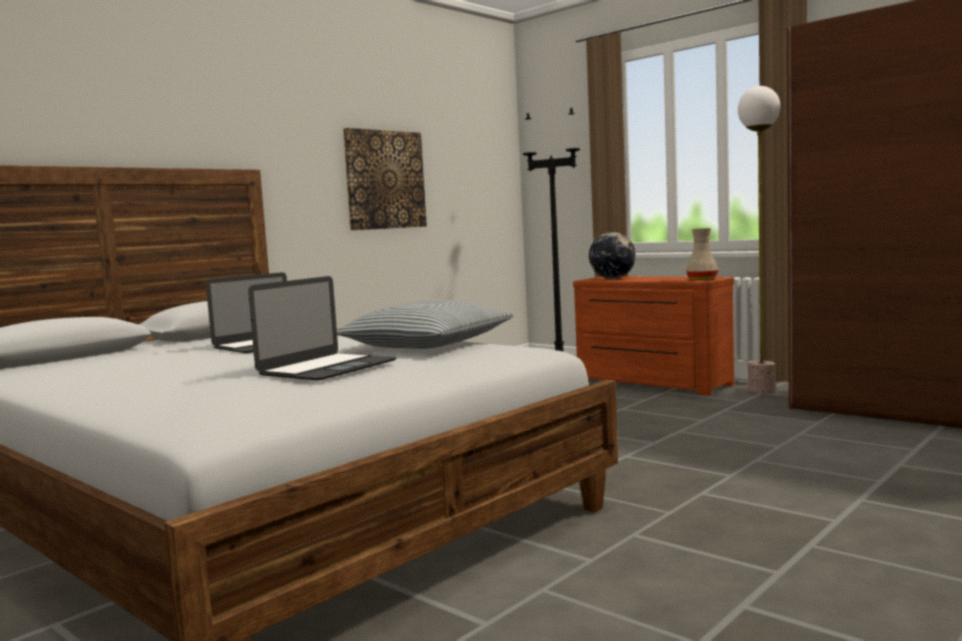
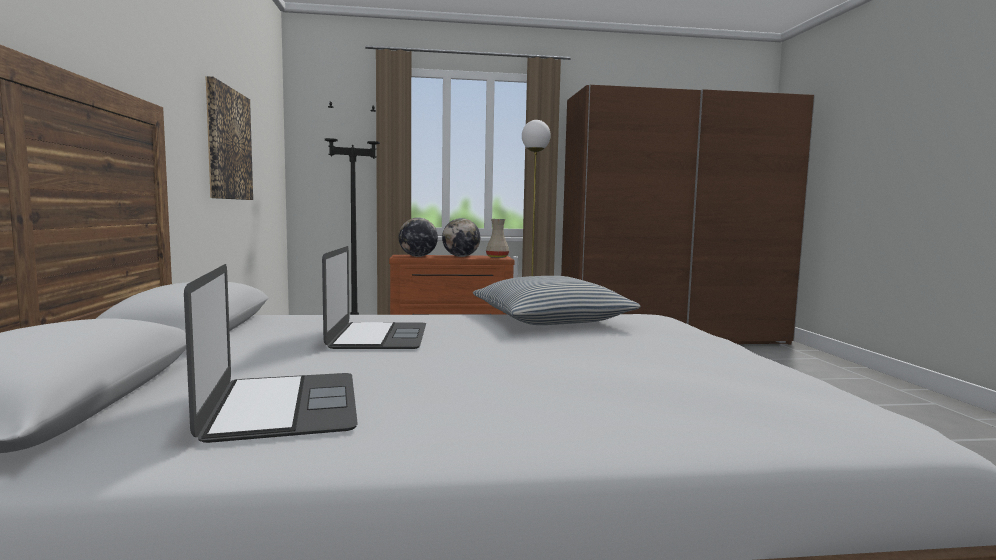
camera: 50 degrees left, 0 degrees up
laptop [248,276,396,380] -> laptop moved to [184,264,358,443]
none -> globe [442,218,480,257]

